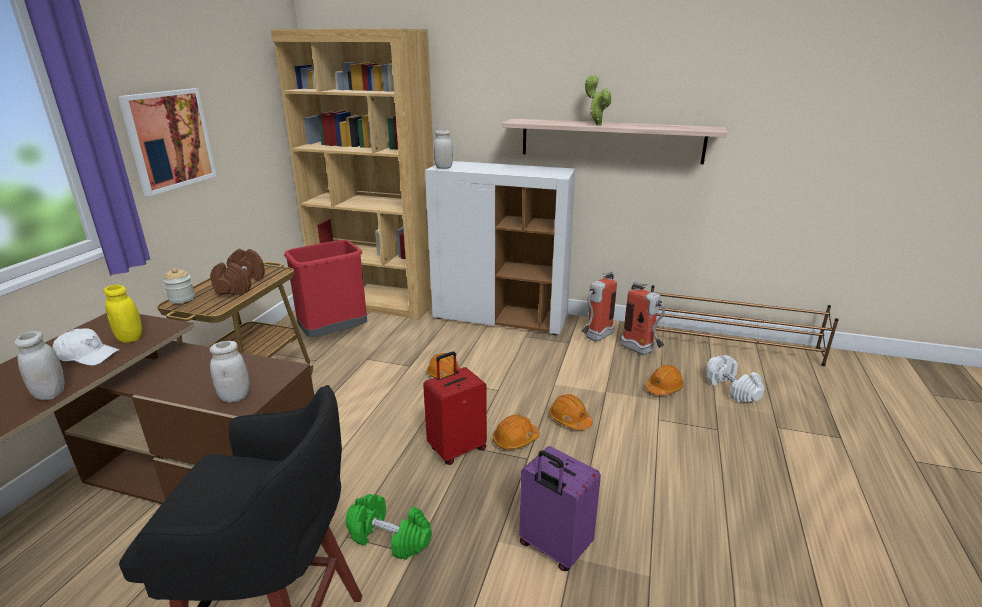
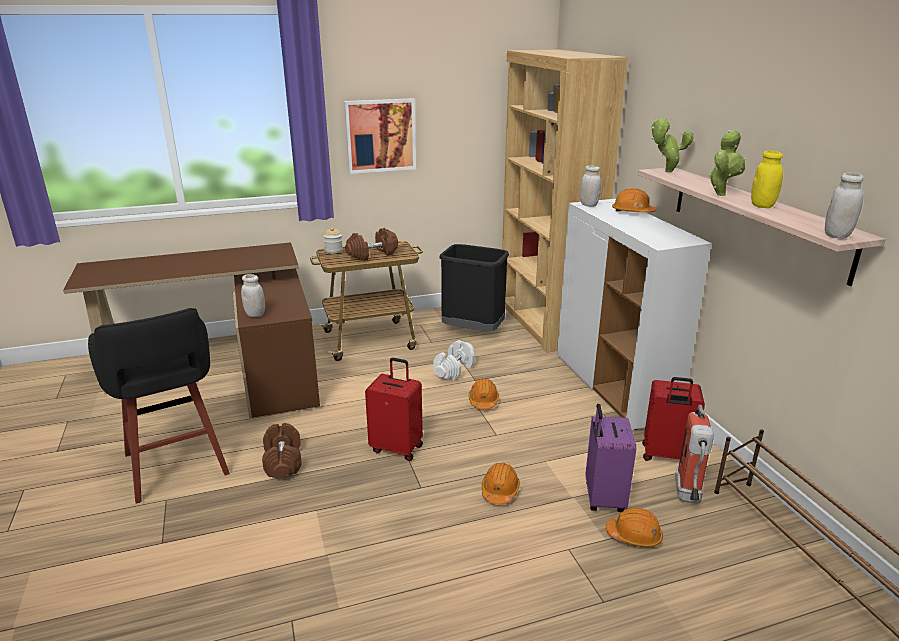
camera: 55 degrees right, 0 degrees up
white jar [14,331,65,400] -> white jar moved to [825,172,864,239]
white cap [52,328,119,366] -> none
yellow jar [104,285,142,343] -> yellow jar moved to [751,150,783,208]
red trash can [284,240,367,337] -> black trash can [439,244,509,331]
green dumbbell [346,494,432,560] -> brown dumbbell [262,423,302,478]
orange hard hat [493,414,540,450] -> orange hard hat moved to [612,188,656,213]
purple suitcase [519,446,601,571] -> purple suitcase moved to [585,404,636,512]
fire extinguisher [582,271,617,342] -> red suitcase [642,377,705,461]
white dumbbell [706,355,764,403] -> white dumbbell moved to [433,340,475,380]
none -> potted plant [652,118,694,173]

